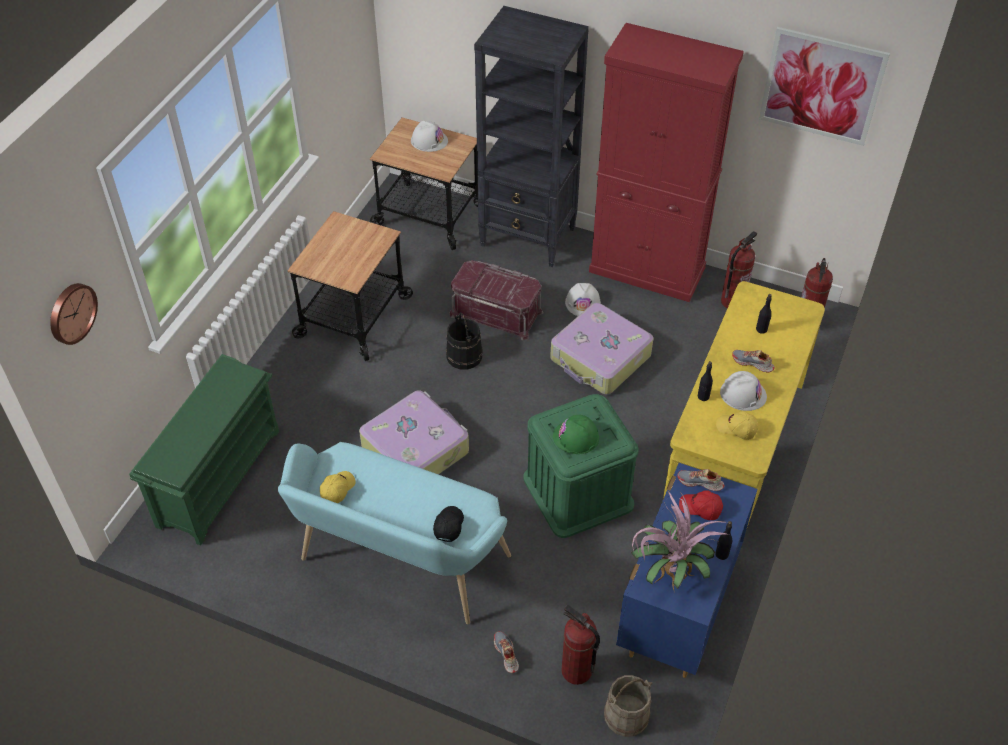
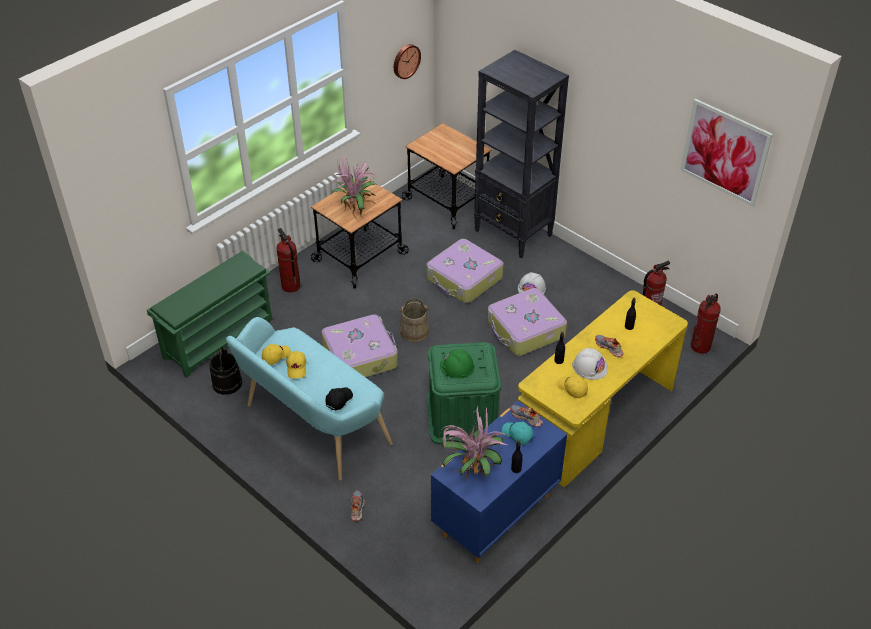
camera: 20 degrees right, 5 degrees down
wall clock [50,283,98,345] -> wall clock moved to [394,44,421,79]
white hard hat [411,121,448,152] -> none
black bucket [446,312,483,370] -> black bucket moved to [210,347,242,395]
red storage box [449,260,543,341] -> suitcase [427,239,504,303]
fire extinguisher [562,605,600,685] -> fire extinguisher moved to [277,228,301,293]
red cabinet [589,23,744,302] -> none
beige bucket [604,675,653,737] -> beige bucket moved to [399,298,429,343]
red cap [679,490,723,520] -> turquoise cap [502,422,533,445]
none -> yellow cap [286,351,306,379]
none -> potted plant [330,159,378,222]

